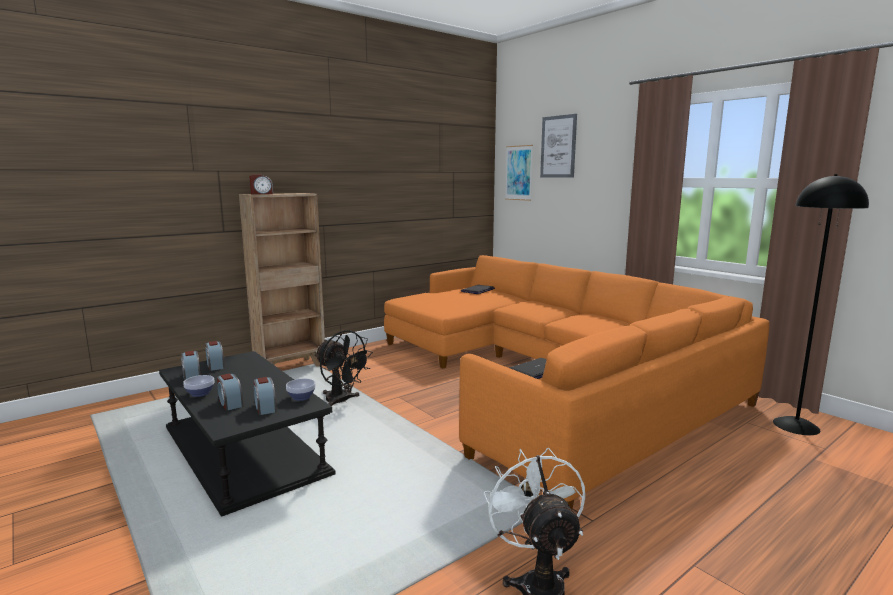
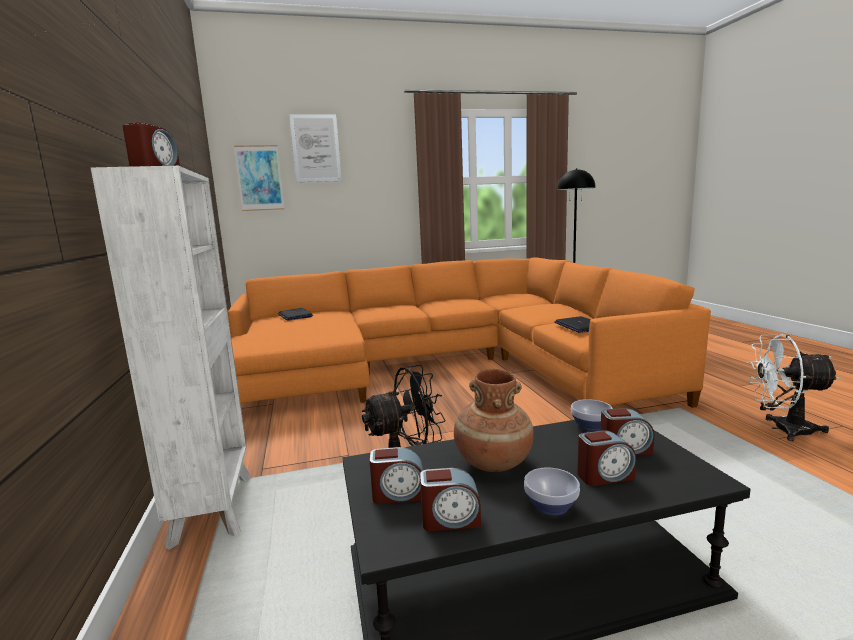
camera: 65 degrees left, 0 degrees up
brown bookcase [239,193,325,367] -> white bookcase [91,166,252,550]
none -> brown vase [454,369,534,472]

